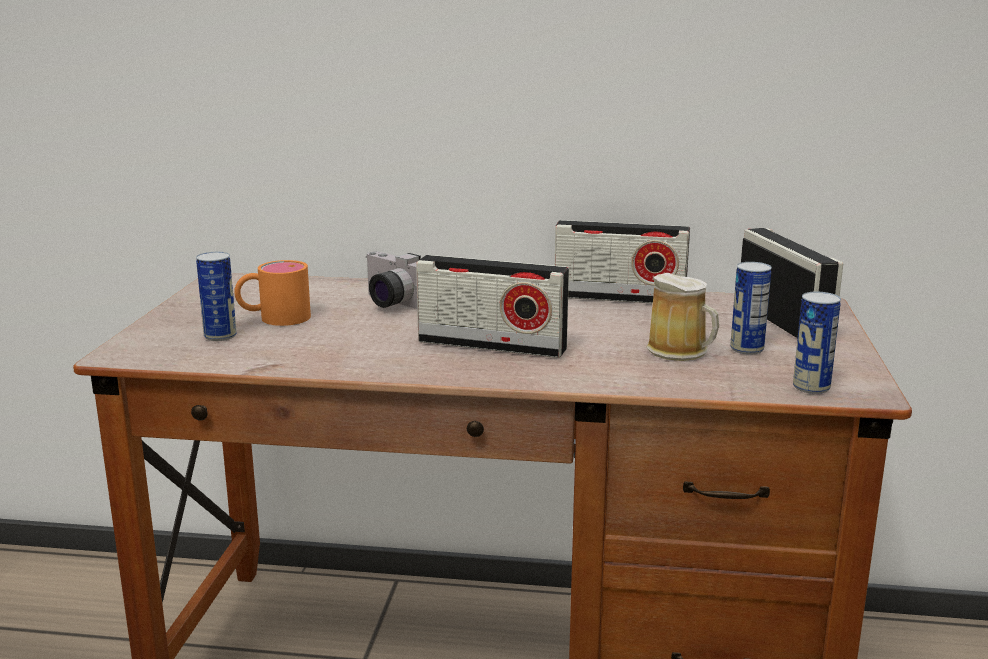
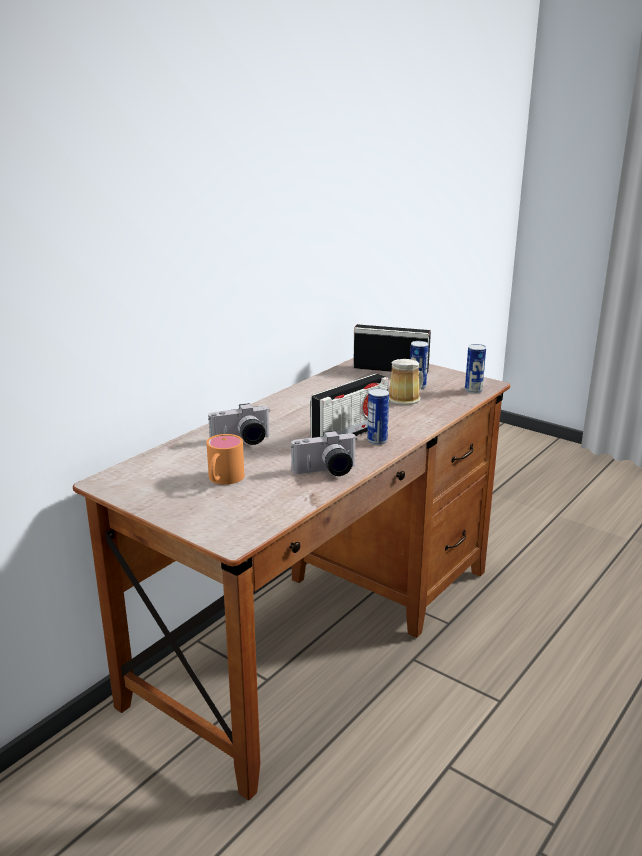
camera: 60 degrees left, 5 degrees up
can [196,252,237,341] -> can moved to [367,388,389,445]
radio [555,220,690,304] -> none
none -> camera [291,430,357,476]

